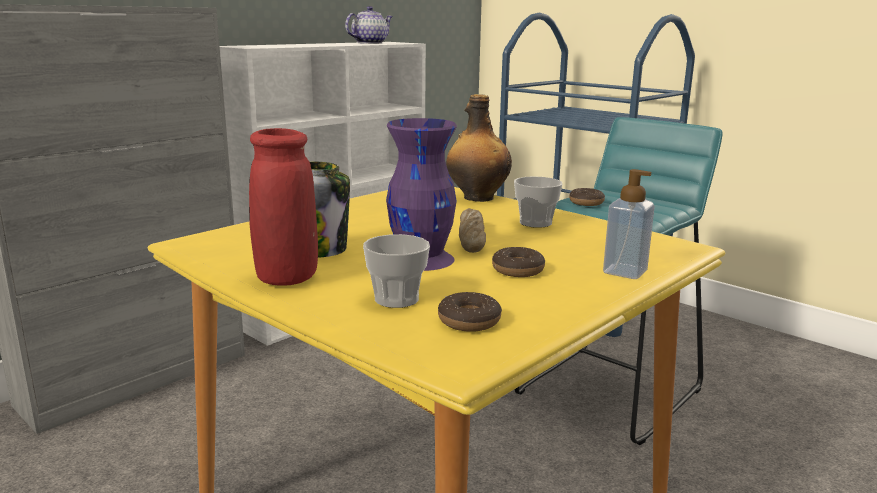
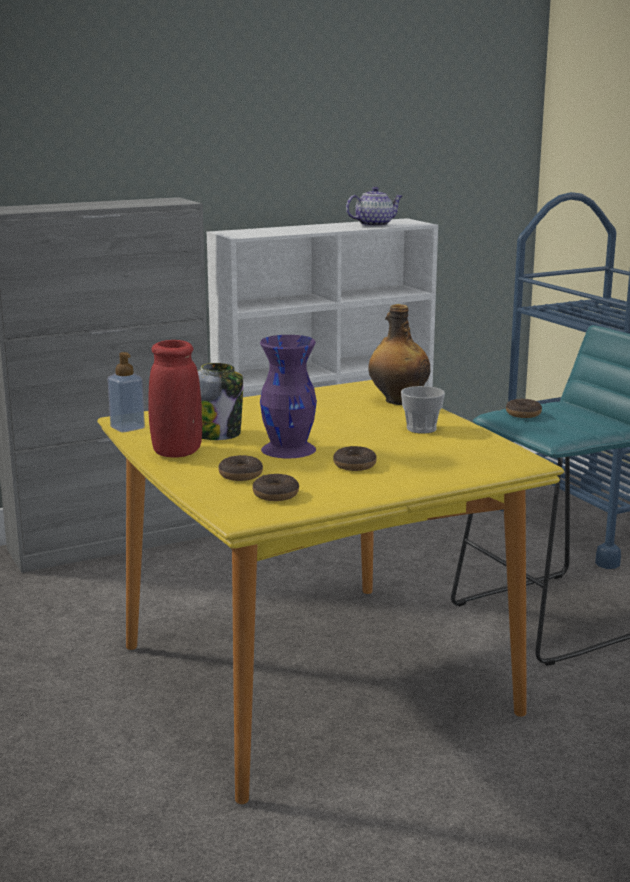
camera: 20 degrees right, 0 degrees up
cup [363,234,430,308] -> donut [218,455,263,481]
bread [459,208,486,253] -> none
soap dispenser [603,169,655,279] -> soap dispenser moved to [108,352,145,432]

